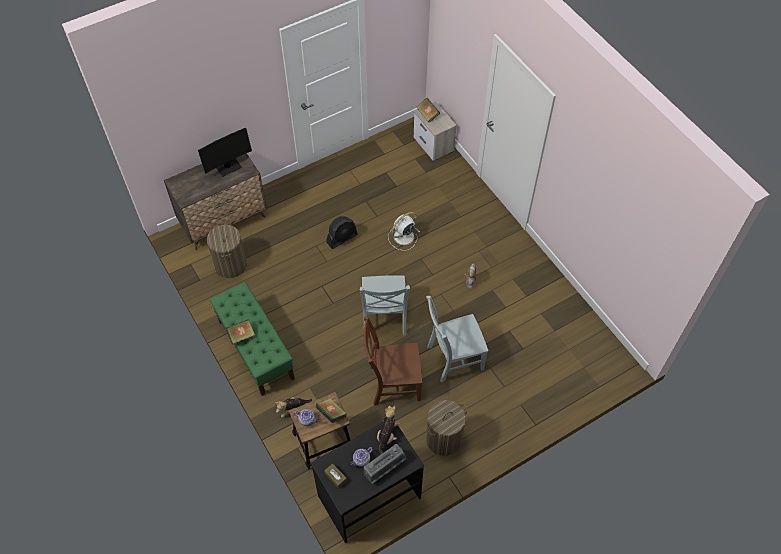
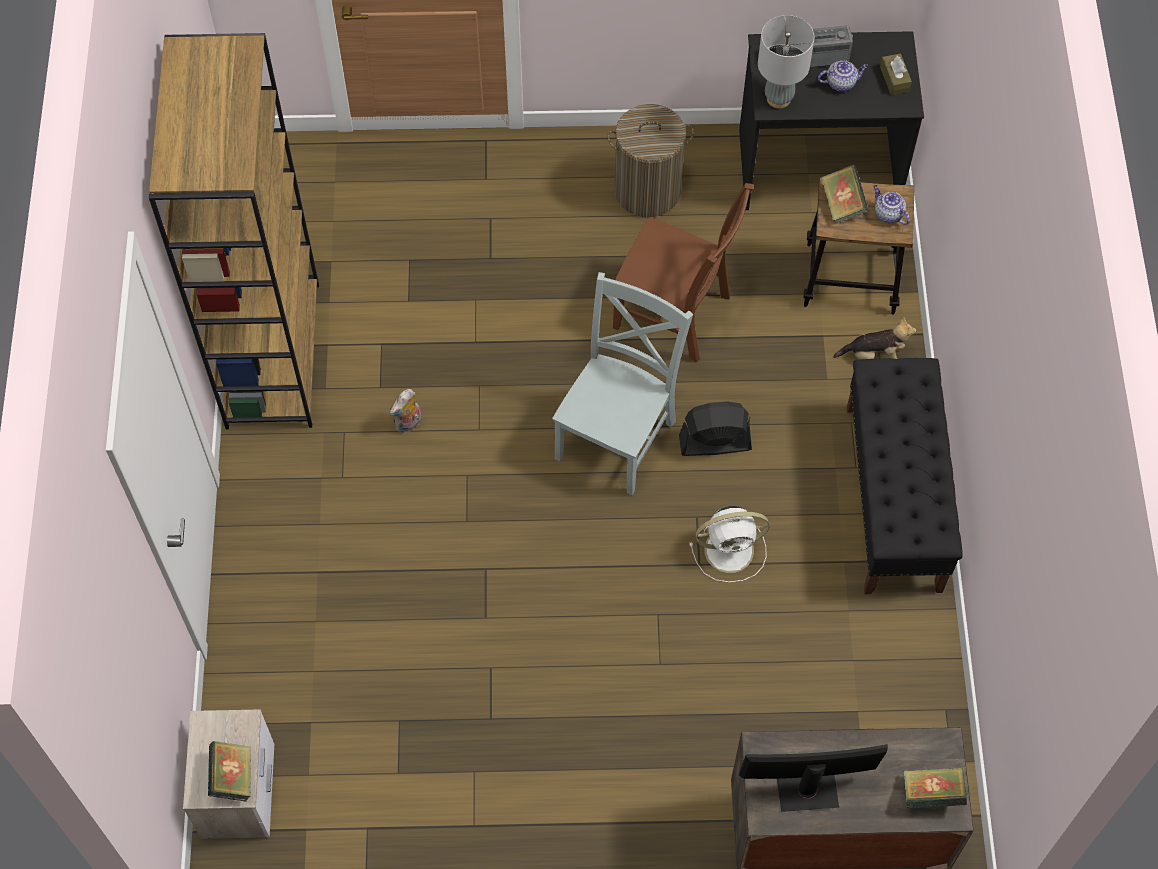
camera: 150 degrees left, 5 degrees up
laundry basket [207,223,247,278] -> none
green bench [210,282,295,396] -> black bench [847,358,963,594]
book [225,319,255,344] -> book moved to [904,768,967,809]
black fan [326,216,358,249] -> black fan moved to [679,402,752,456]
plush toy [377,406,400,455] -> grey table lamp [758,15,814,108]
white fan [388,212,420,251] -> white fan moved to [689,506,769,583]
grey chair [426,296,488,383] -> none
none -> brown bookcase [149,33,319,429]

